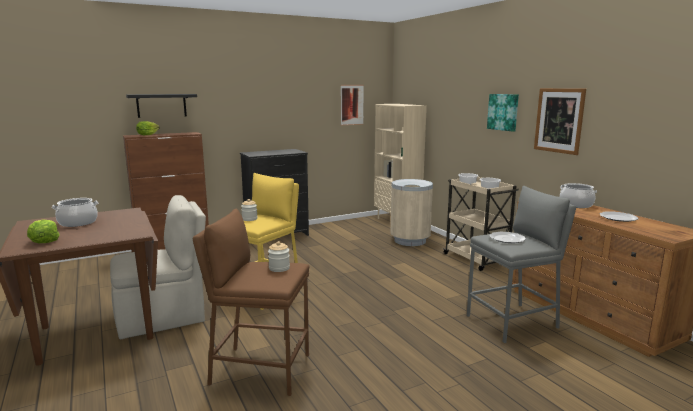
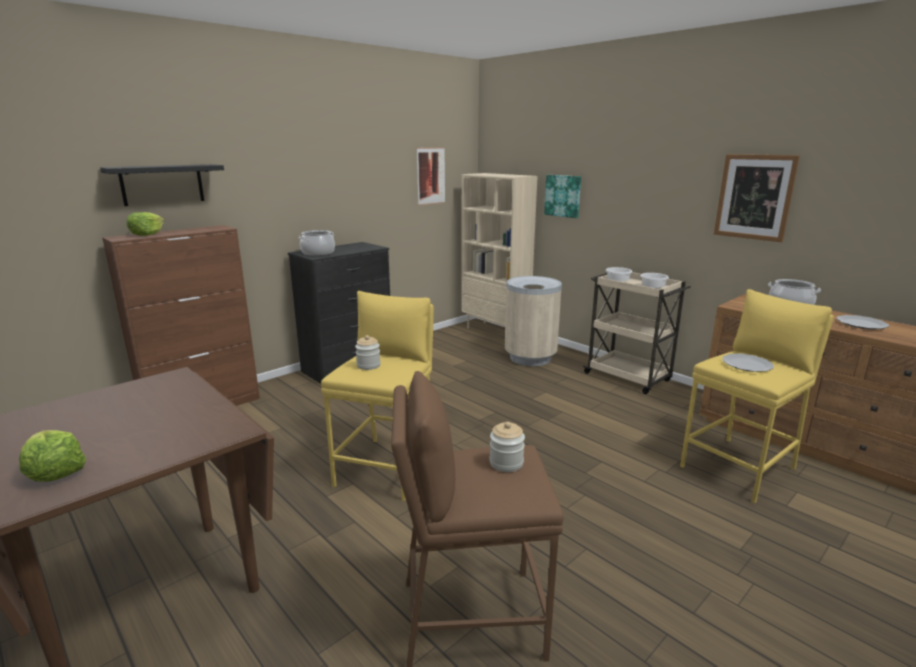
camera: 15 degrees left, 5 degrees up
cooking pot [52,198,98,227] -> cooking pot moved to [299,230,335,256]
beige chair [110,195,206,339] -> none
grey stool [467,186,576,343] -> yellow stool [680,289,833,504]
picture [487,94,519,132] -> picture moved to [544,175,581,218]

